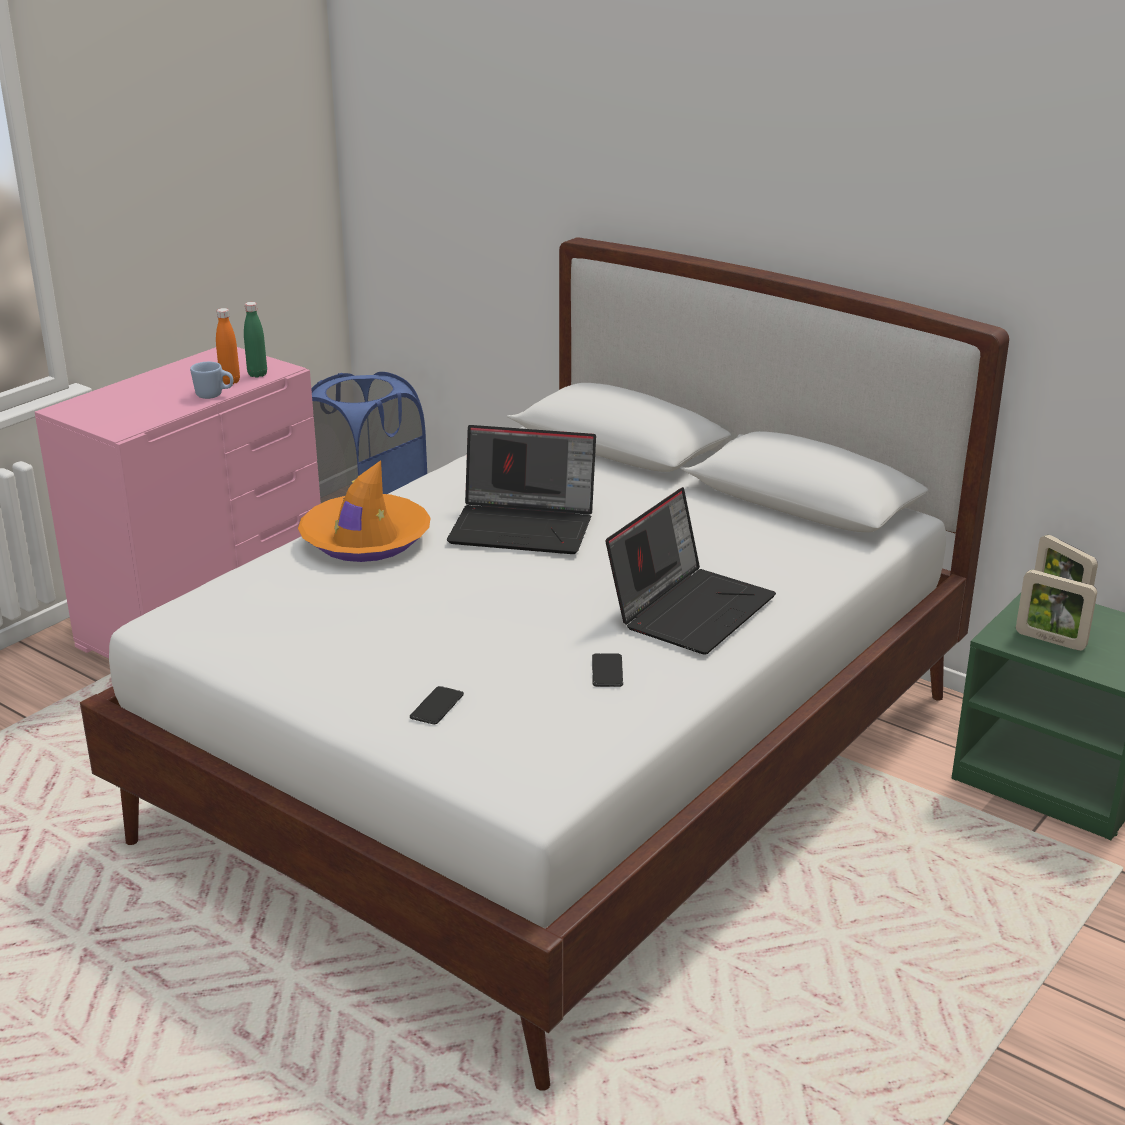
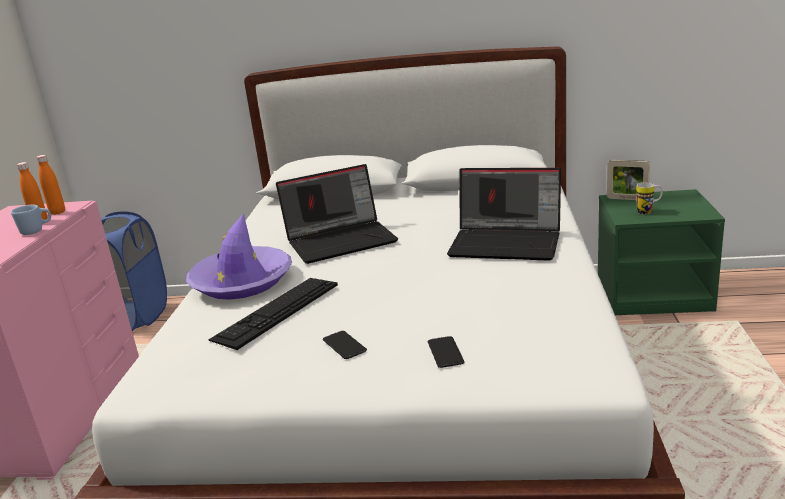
camera: 30 degrees left, 5 degrees down
green bottle [244,302,267,377] -> orange bottle [36,155,65,215]
orange hat [298,460,431,562] -> purple hat [186,213,292,300]
phone [592,653,623,687] -> phone moved to [323,331,367,359]
laptop [605,487,776,655] -> laptop turned 105 degrees clockwise [447,168,561,261]
picture frame [1016,570,1097,651] -> mug [636,182,663,215]
none -> keyboard [208,278,338,350]

